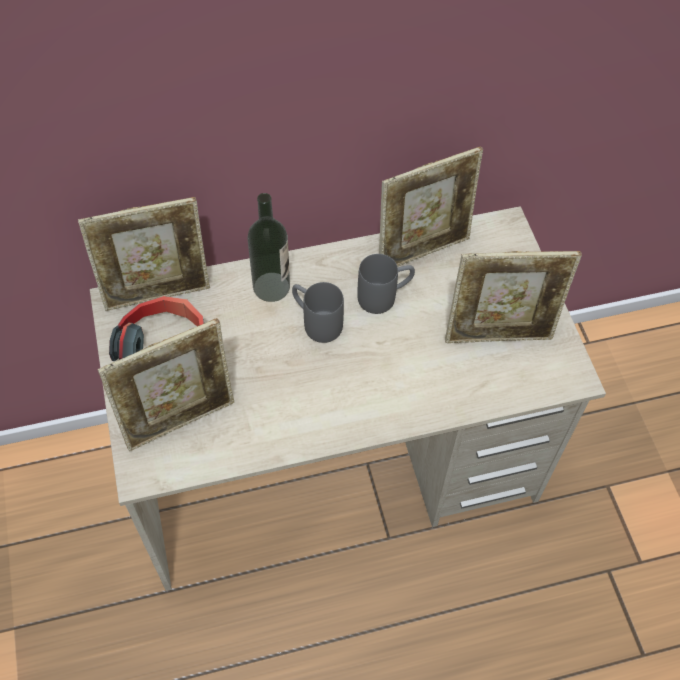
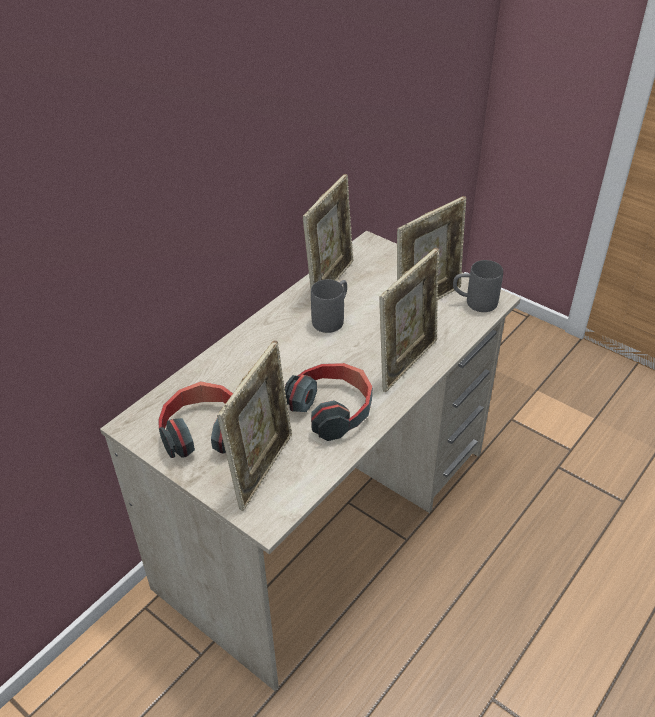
camera: 35 degrees left, 15 degrees down
picture frame [78,197,210,311] -> picture frame moved to [379,248,439,392]
bottle [248,193,290,302] -> none
grey mug [292,282,344,343] -> grey mug moved to [453,260,503,312]
none -> headphones [285,363,373,441]

